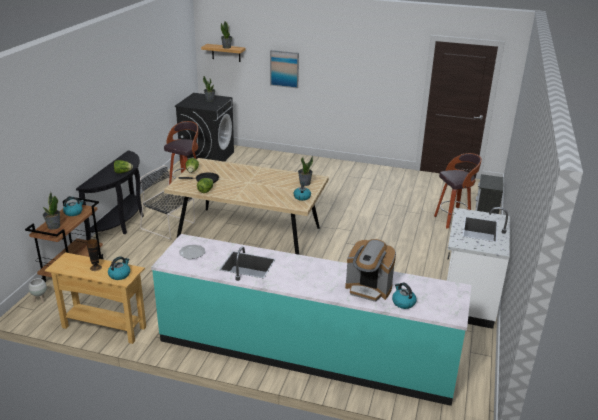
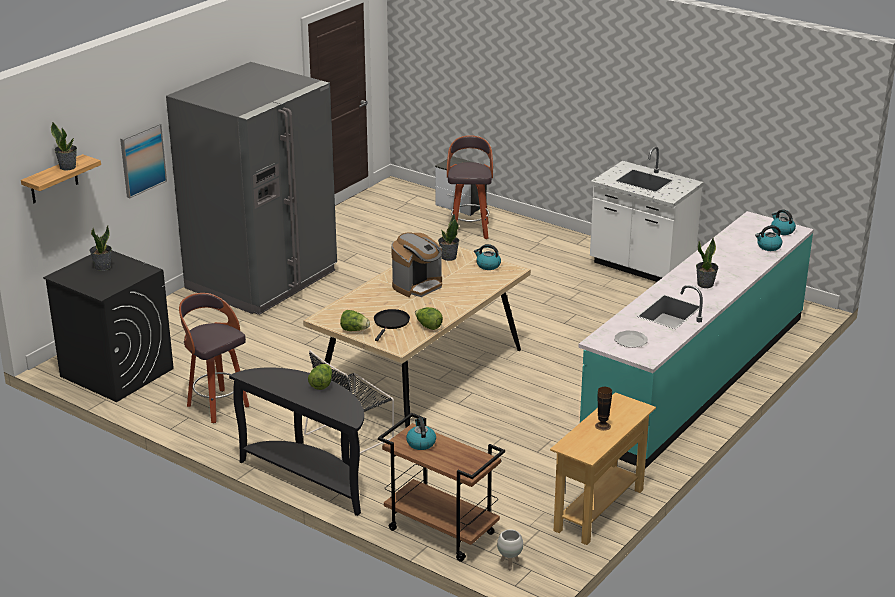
camera: 70 degrees left, 0 degrees up
potted plant [43,193,60,230] -> potted plant moved to [696,237,718,288]
kettle [108,256,130,280] -> kettle moved to [771,209,796,235]
coffee machine [345,239,396,302] -> coffee machine moved to [391,232,442,297]
none -> grey fridge [166,62,337,315]

